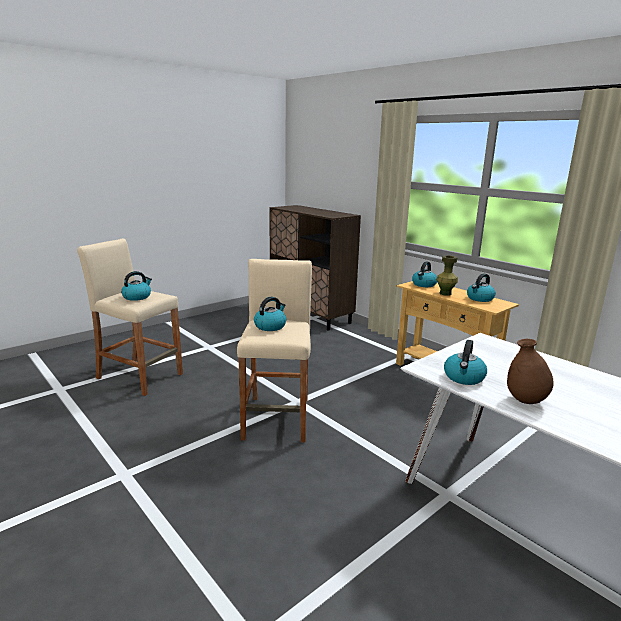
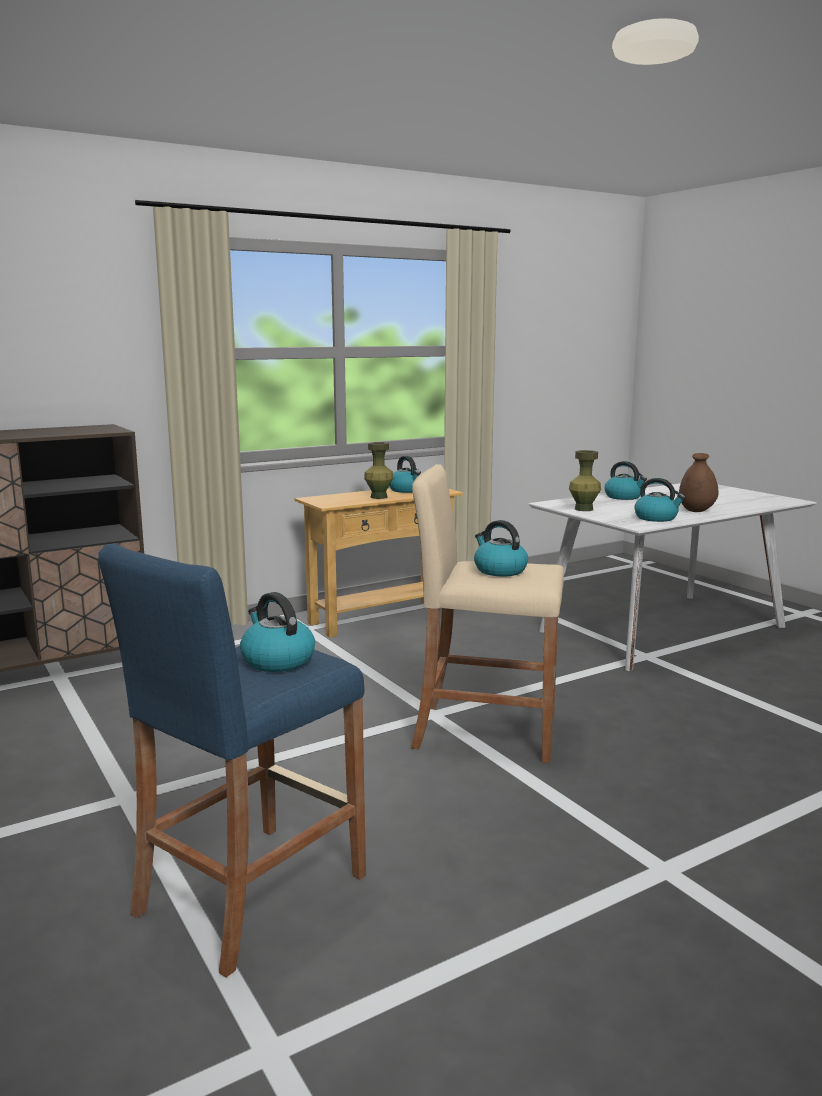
camera: 80 degrees left, 5 degrees down
beige stool [77,238,183,396] -> blue stool [98,543,366,977]
kettle [412,261,437,287] -> kettle moved to [604,461,647,500]
none -> green vase [569,450,601,511]

